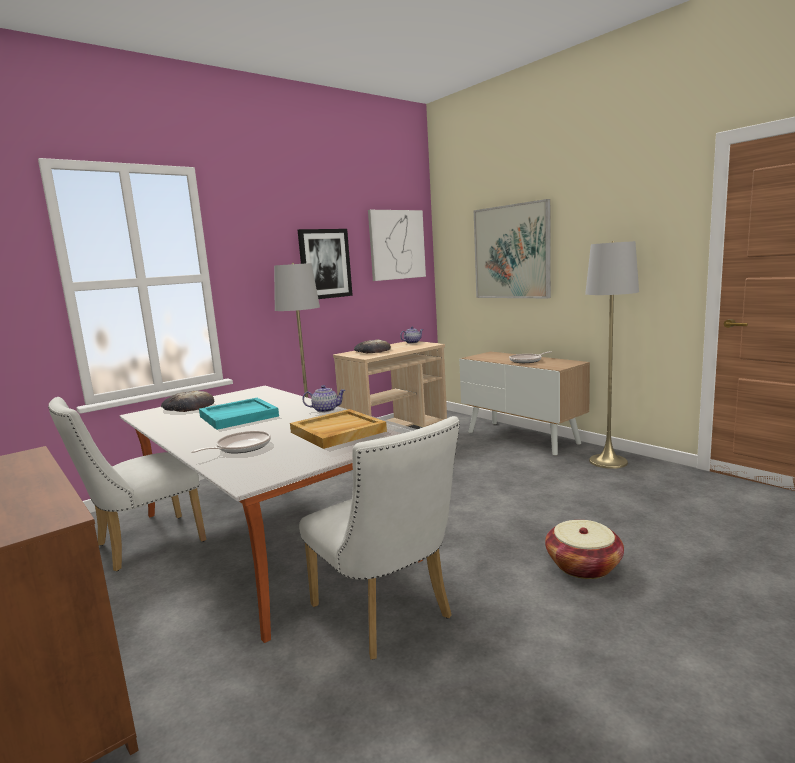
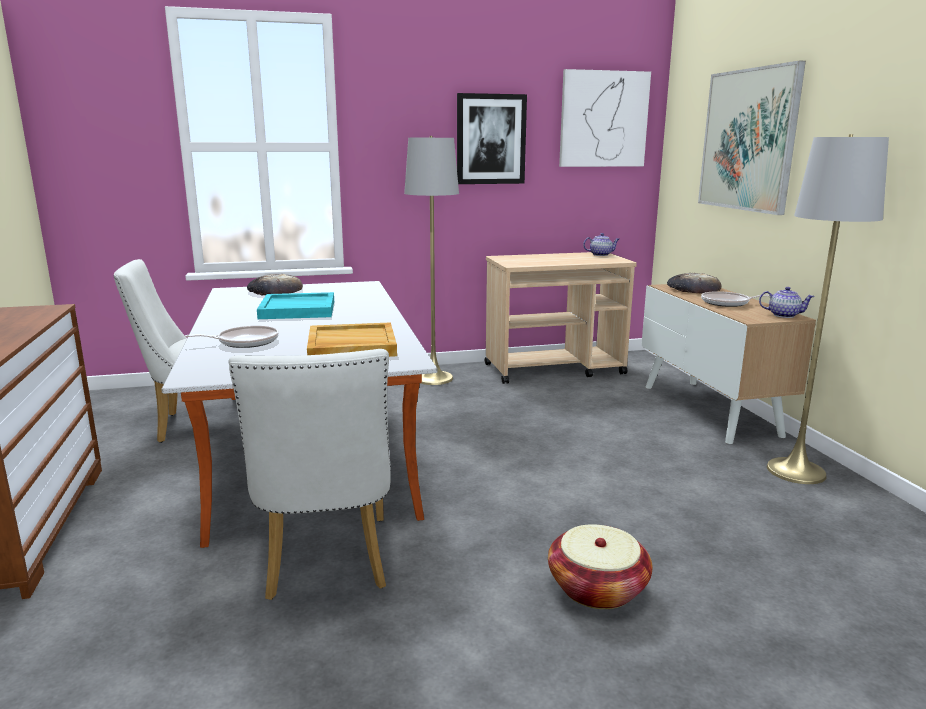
camera: 25 degrees right, 5 degrees up
teapot [302,385,346,413] -> teapot moved to [759,287,815,318]
bread [354,339,391,353] -> bread moved to [667,273,721,294]

